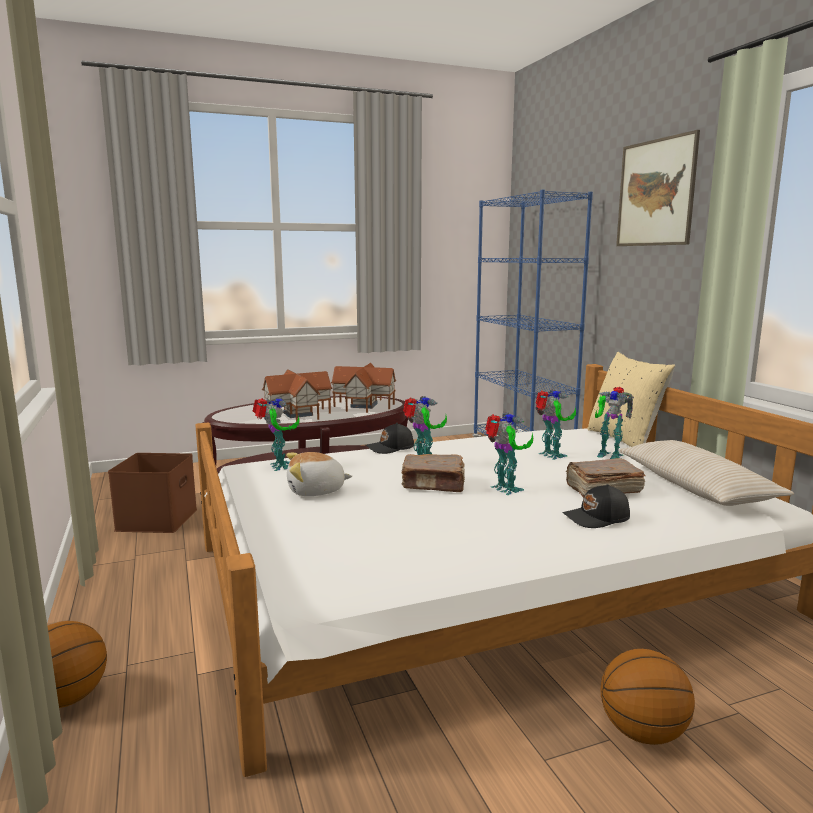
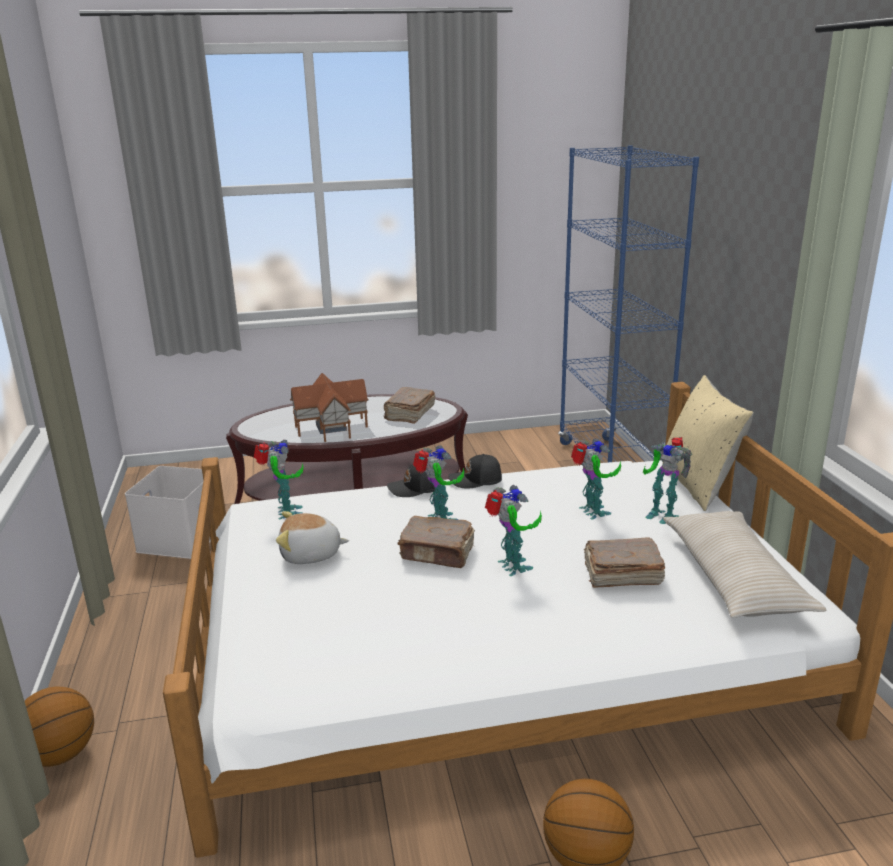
camera: 10 degrees right, 10 degrees up
brown storage box [108,453,197,533] -> white storage box [125,466,211,559]
toy house [331,363,396,413] -> brown book [384,387,435,424]
black cap [562,484,630,528] -> black cap moved to [448,454,502,489]
picture [616,130,700,246] -> none

